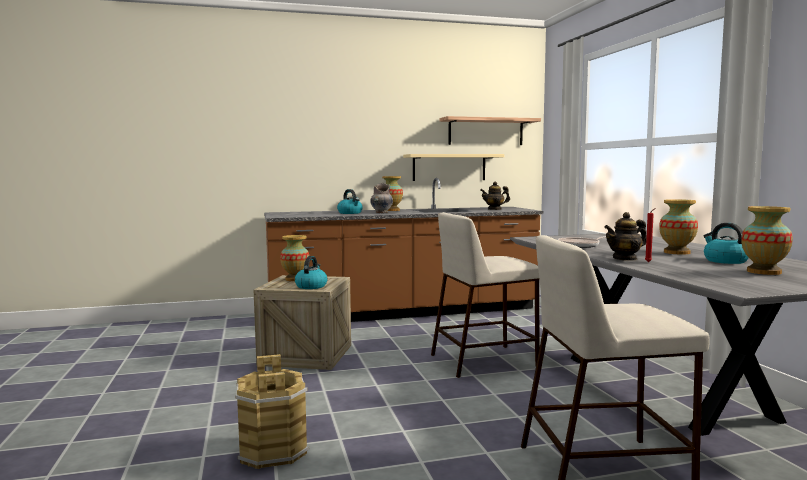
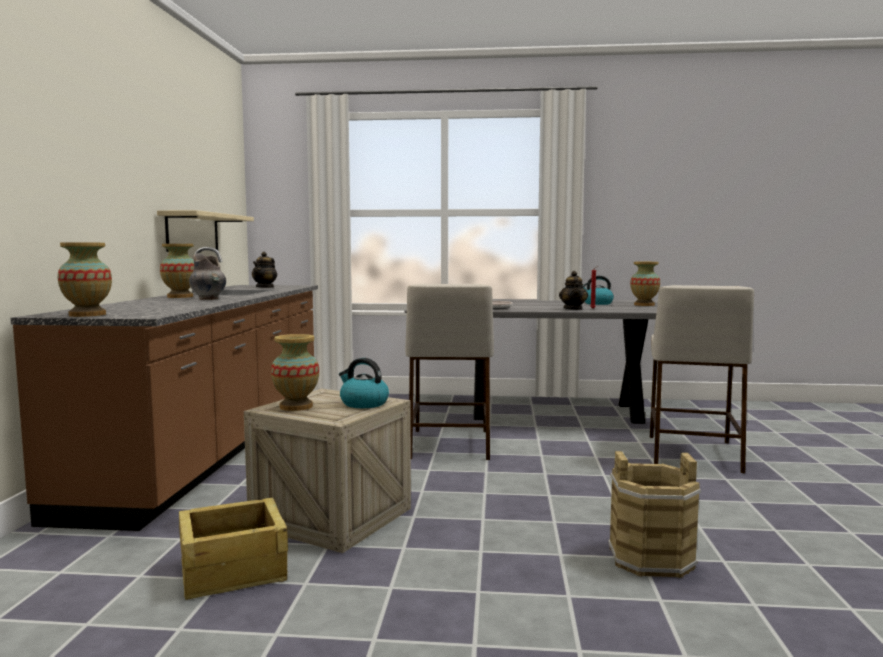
camera: 70 degrees left, 0 degrees up
kettle [337,189,363,214] -> none
shelf [439,116,541,145] -> none
vase [659,199,698,255] -> vase moved to [58,242,112,317]
none -> crate [179,497,288,600]

